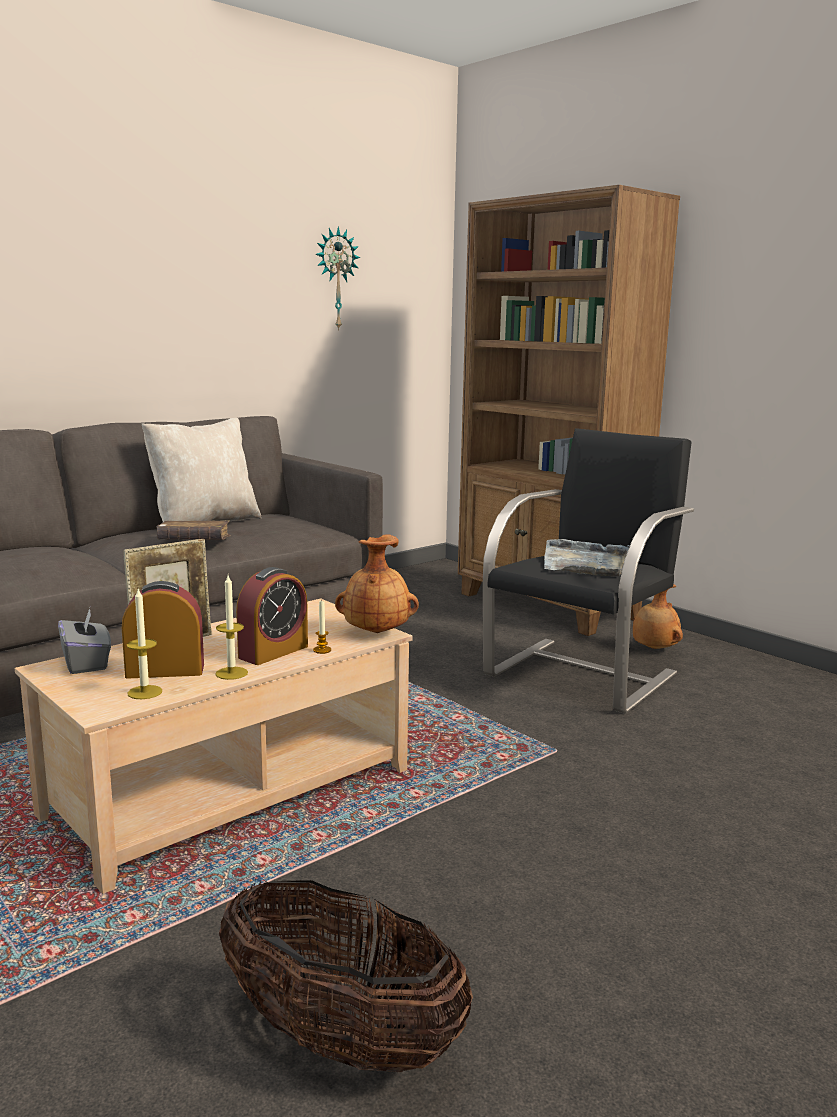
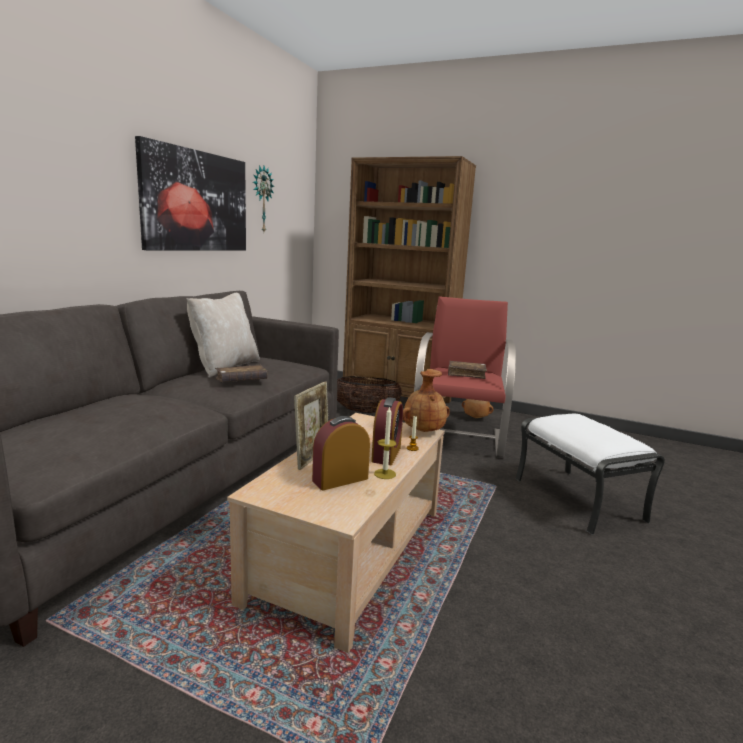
camera: 25 degrees left, 0 degrees up
grey tissue box [58,608,111,674] -> none
candle [127,589,162,699] -> none
basket [219,880,473,1072] -> basket moved to [337,376,402,413]
black armchair [483,428,694,714] -> red armchair [414,296,516,458]
grey tray [544,539,630,576] -> brown book [448,361,487,379]
none -> picture [135,136,246,250]
none -> white ottoman [515,414,665,535]

